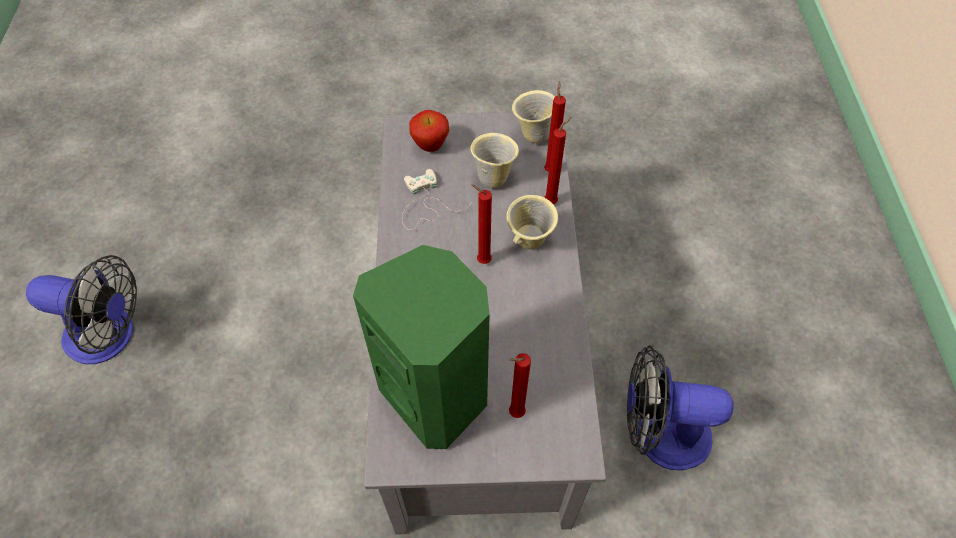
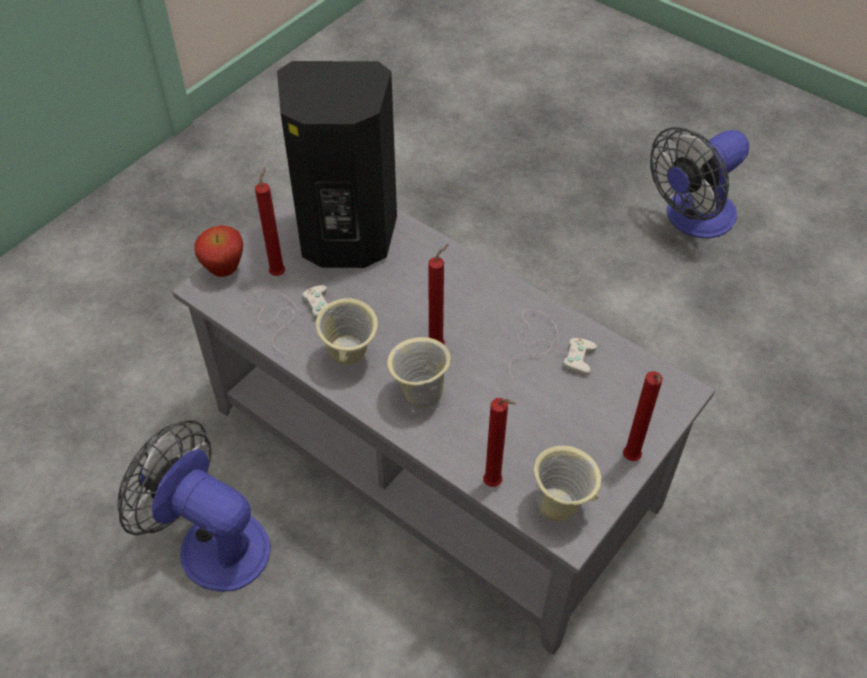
camera: 130 degrees right, 5 degrees down
green speaker [353,245,490,449] -> black speaker [277,61,397,268]
apple [409,110,449,152] -> apple moved to [194,225,243,277]
beige mug [470,133,519,188] -> beige mug moved to [316,298,378,365]
red candle [544,117,571,204] -> red candle moved to [623,371,663,461]
fan [627,345,734,470] -> fan turned 105 degrees counterclockwise [118,420,271,592]
none -> white game controller [245,285,329,354]

